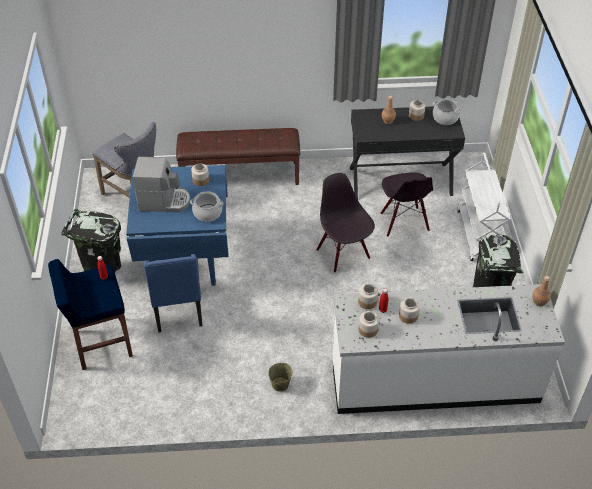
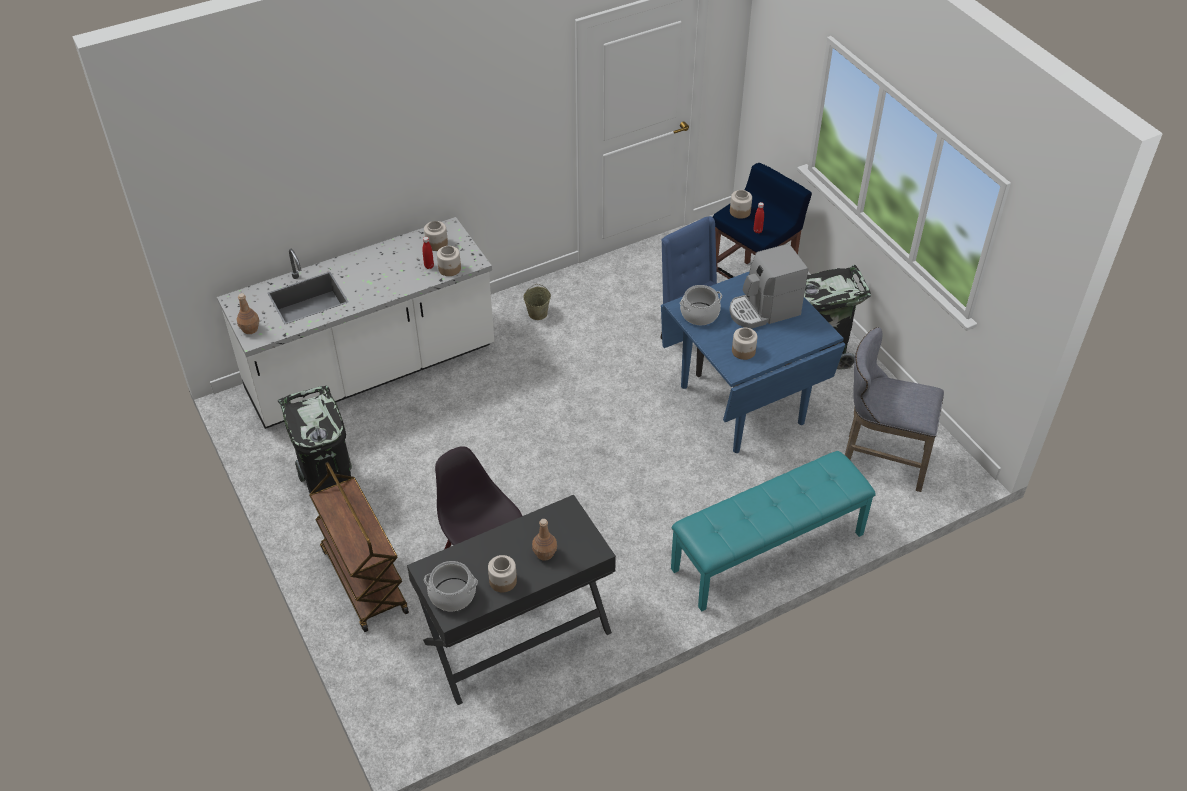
camera: 155 degrees right, 0 degrees up
brown bench [176,128,300,185] -> turquoise bench [671,451,876,611]
black chair [316,173,375,273] -> none
jar [399,297,420,324] -> jar moved to [730,190,752,219]
white cart [457,153,511,261] -> brown cart [309,462,409,632]

